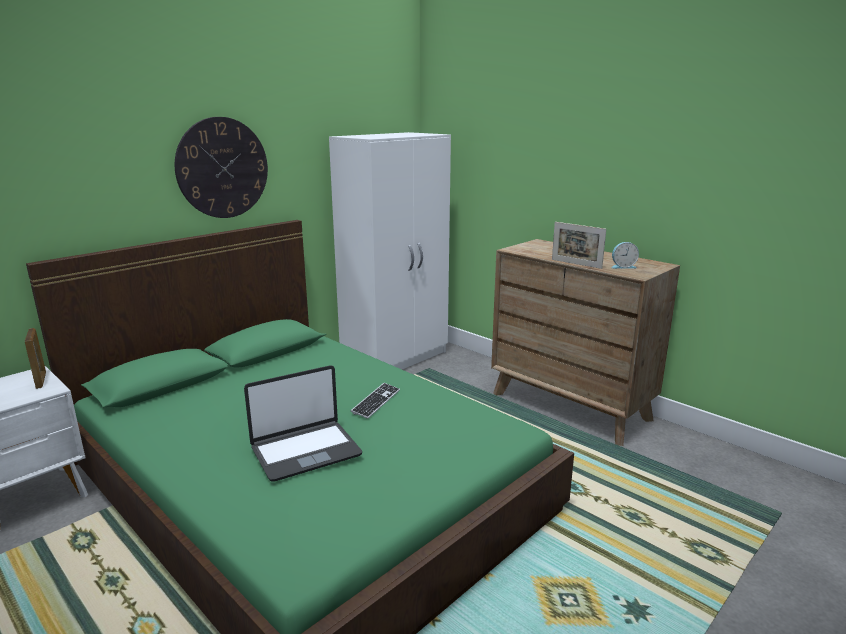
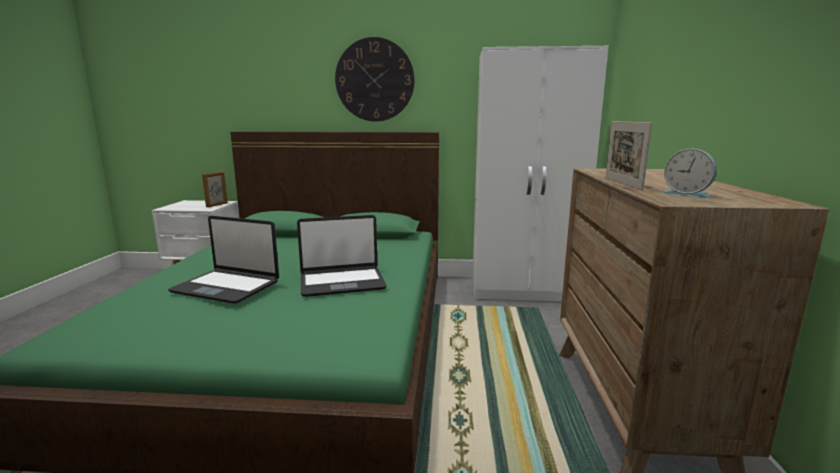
camera: 50 degrees right, 5 degrees down
keyboard [351,383,400,419] -> laptop [297,215,387,297]

